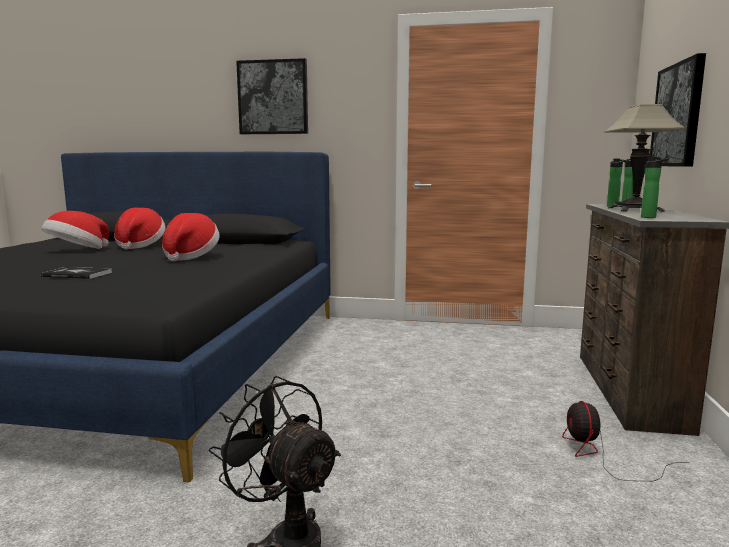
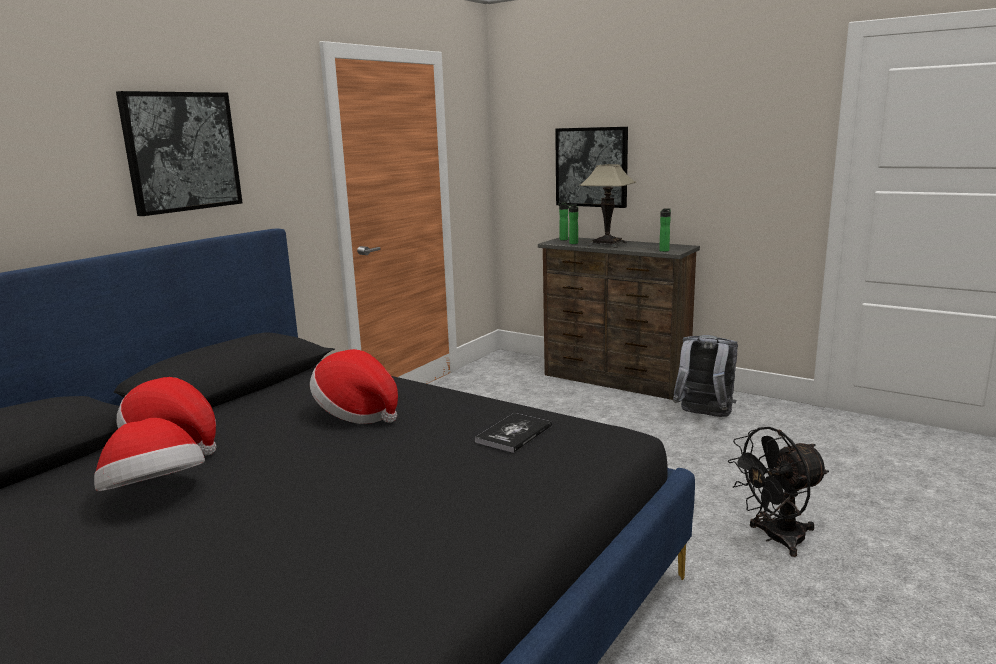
camera: 65 degrees left, 5 degrees up
book [41,267,112,279] -> book moved to [475,413,552,453]
fan [562,401,690,481] -> grey backpack [673,335,738,417]

